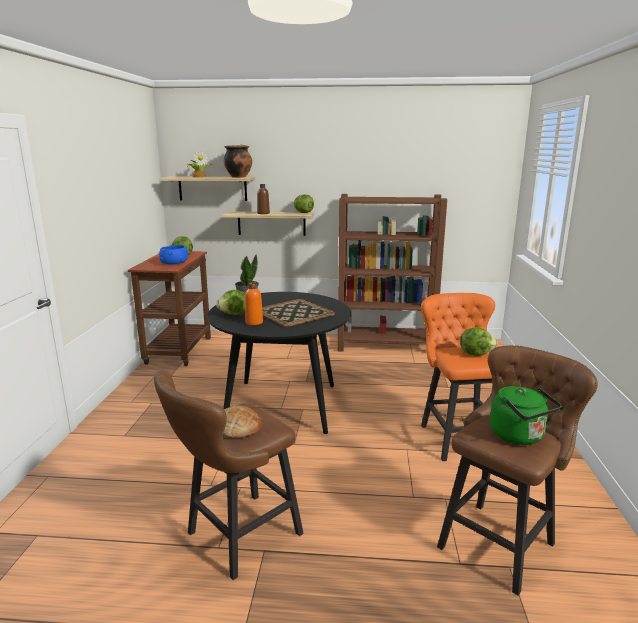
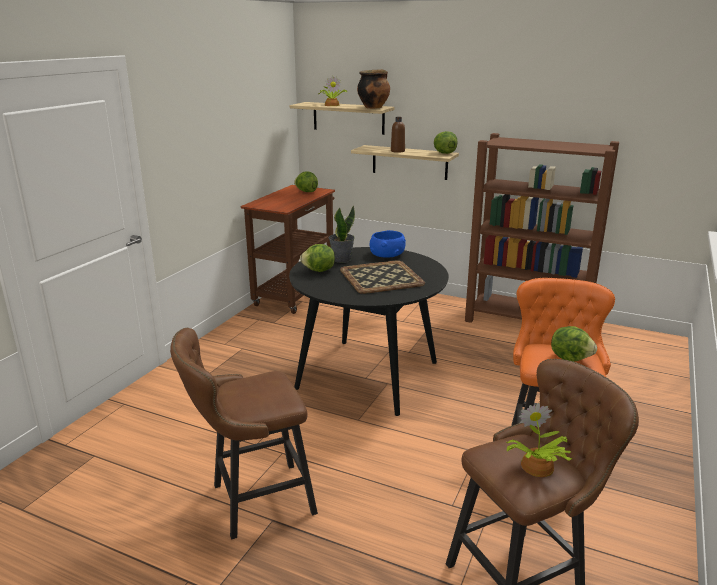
camera: 20 degrees right, 5 degrees up
blue bowl [159,245,188,264] -> blue bowl moved to [369,230,406,258]
bread [223,406,262,438] -> none
orange bottle [245,282,263,325] -> none
green kettle [490,386,562,445] -> potted plant [507,403,572,477]

